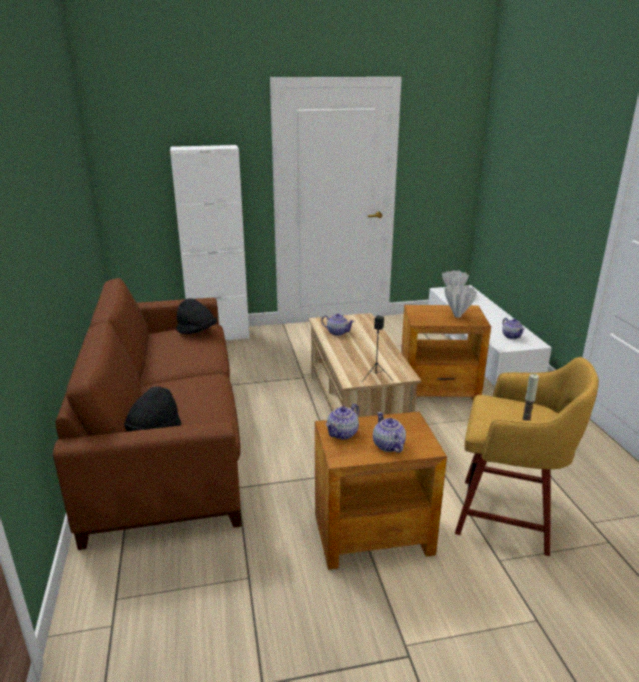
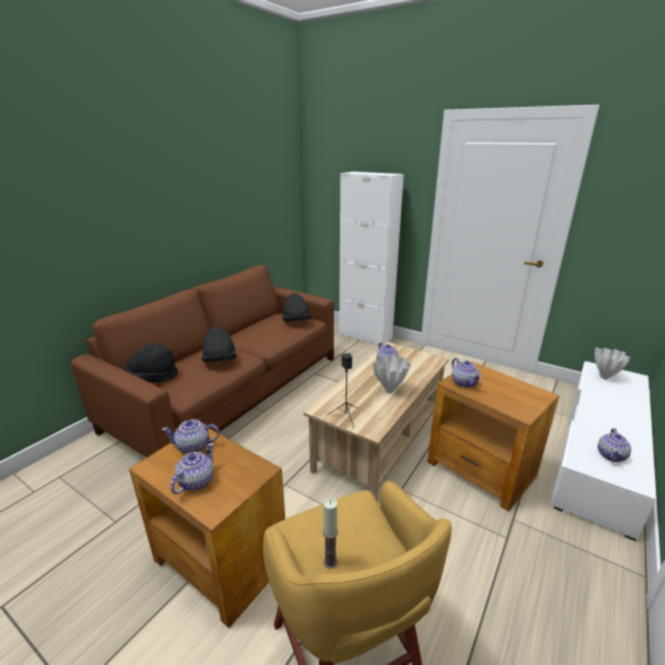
camera: 45 degrees right, 0 degrees up
white vase [445,284,477,318] -> white vase moved to [372,354,411,393]
none -> black hat [202,327,237,363]
none -> teapot [452,358,482,388]

